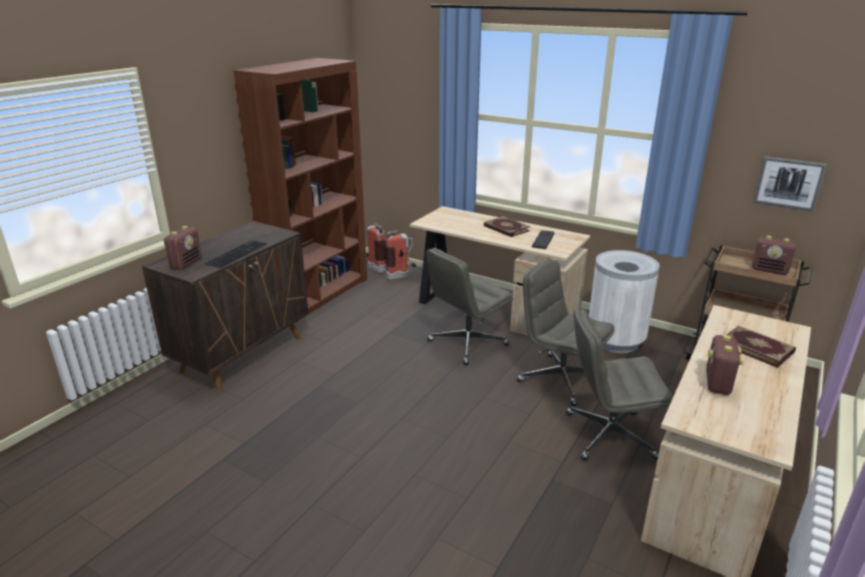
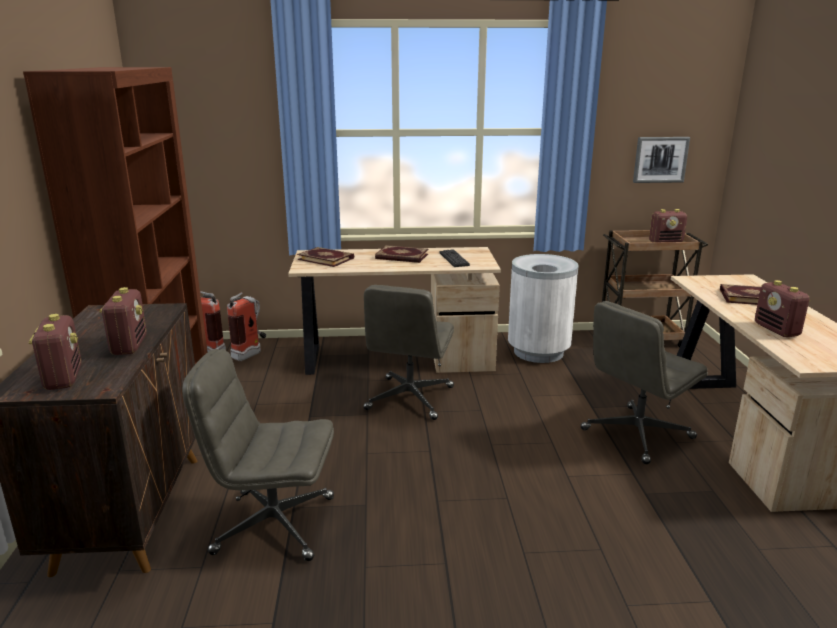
camera: 35 degrees left, 5 degrees down
keyboard [205,240,267,268] -> radio [99,287,147,355]
grey office chair [517,259,615,406] -> grey office chair moved to [182,349,334,561]
none -> book [297,247,354,267]

